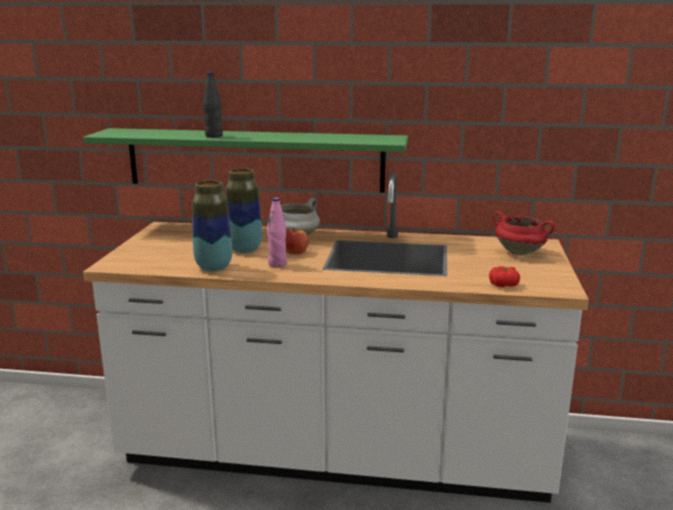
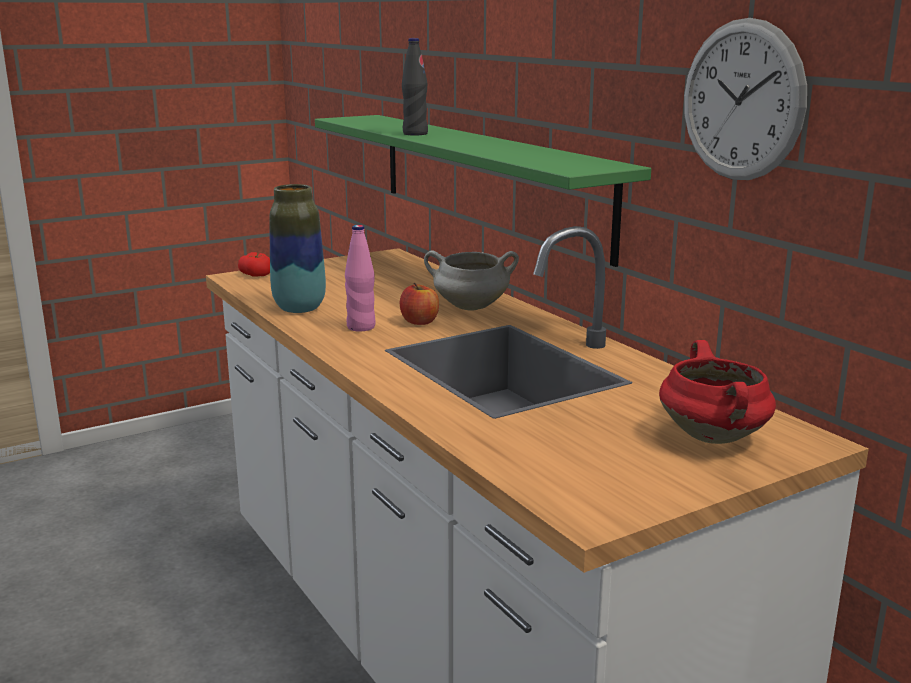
camera: 50 degrees right, 0 degrees up
vase [226,168,262,253] -> none
tomato [489,266,520,287] -> tomato moved to [238,252,270,277]
none -> wall clock [684,18,807,180]

